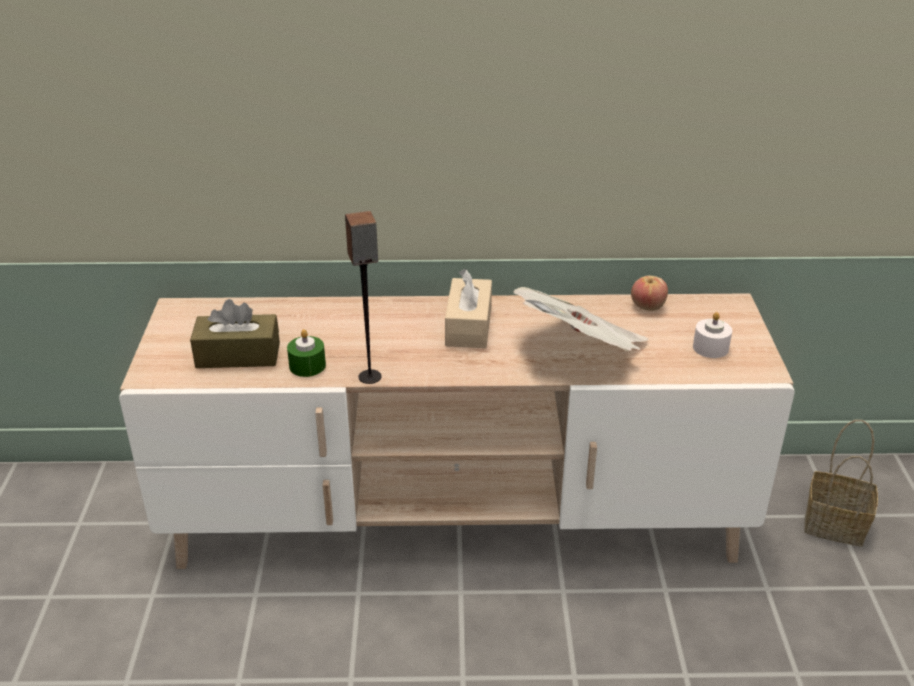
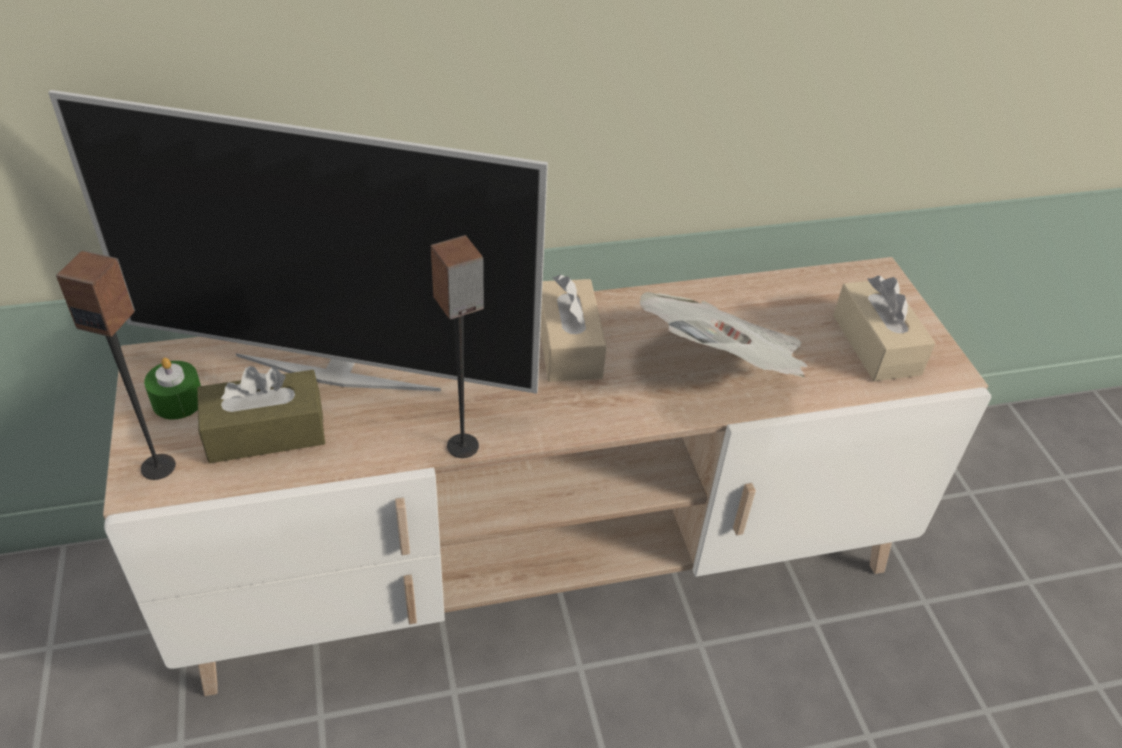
camera: 15 degrees left, 10 degrees up
green candle [287,329,326,377] -> green candle moved to [144,358,201,419]
apple [631,276,668,311] -> none
white candle [693,312,732,358] -> beige tissue box [833,276,935,381]
basket [804,420,878,547] -> none
none -> television [48,90,548,394]
none -> speaker [56,250,176,480]

